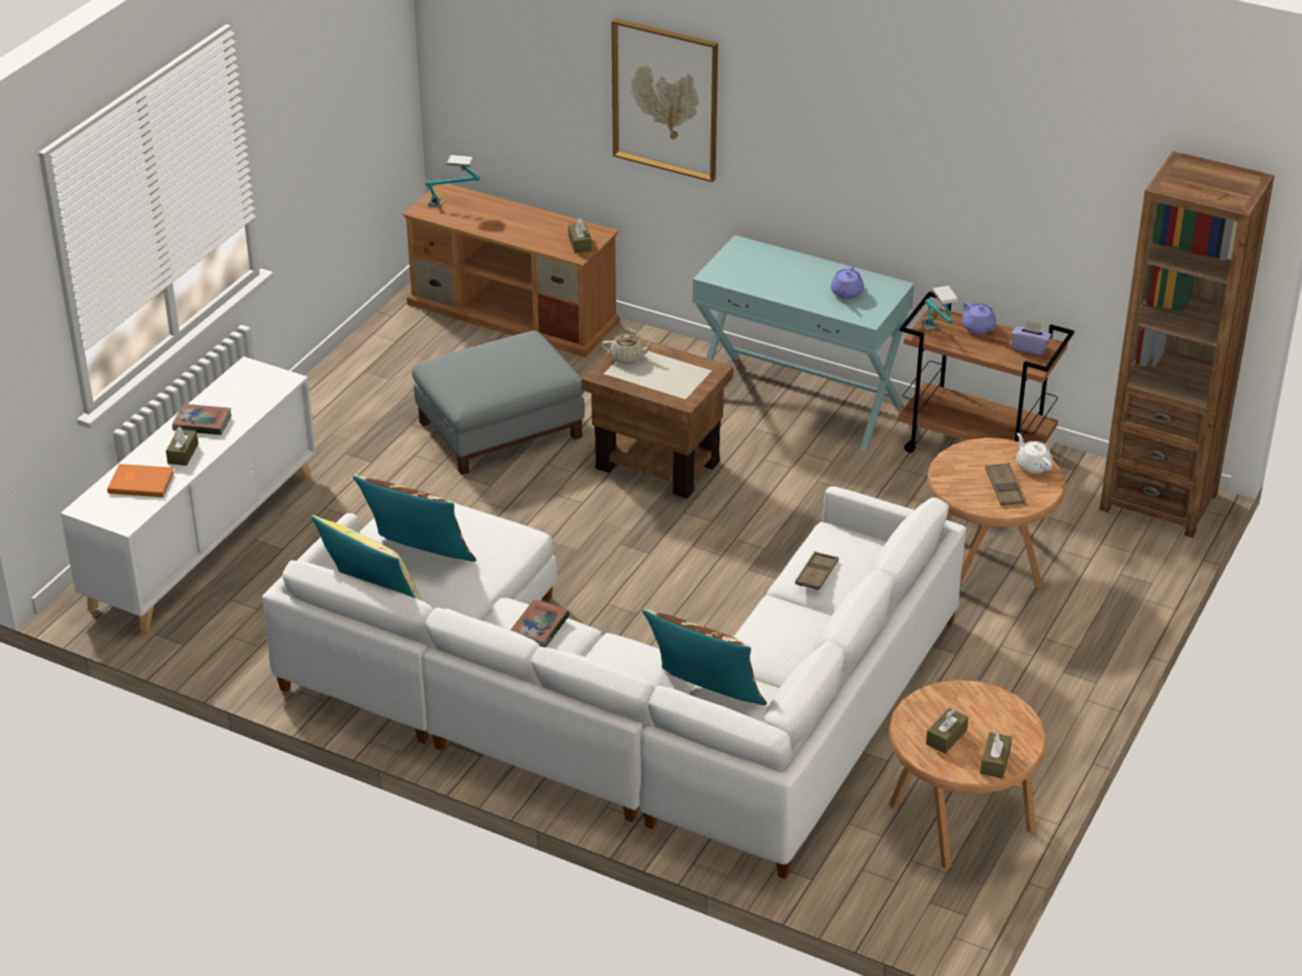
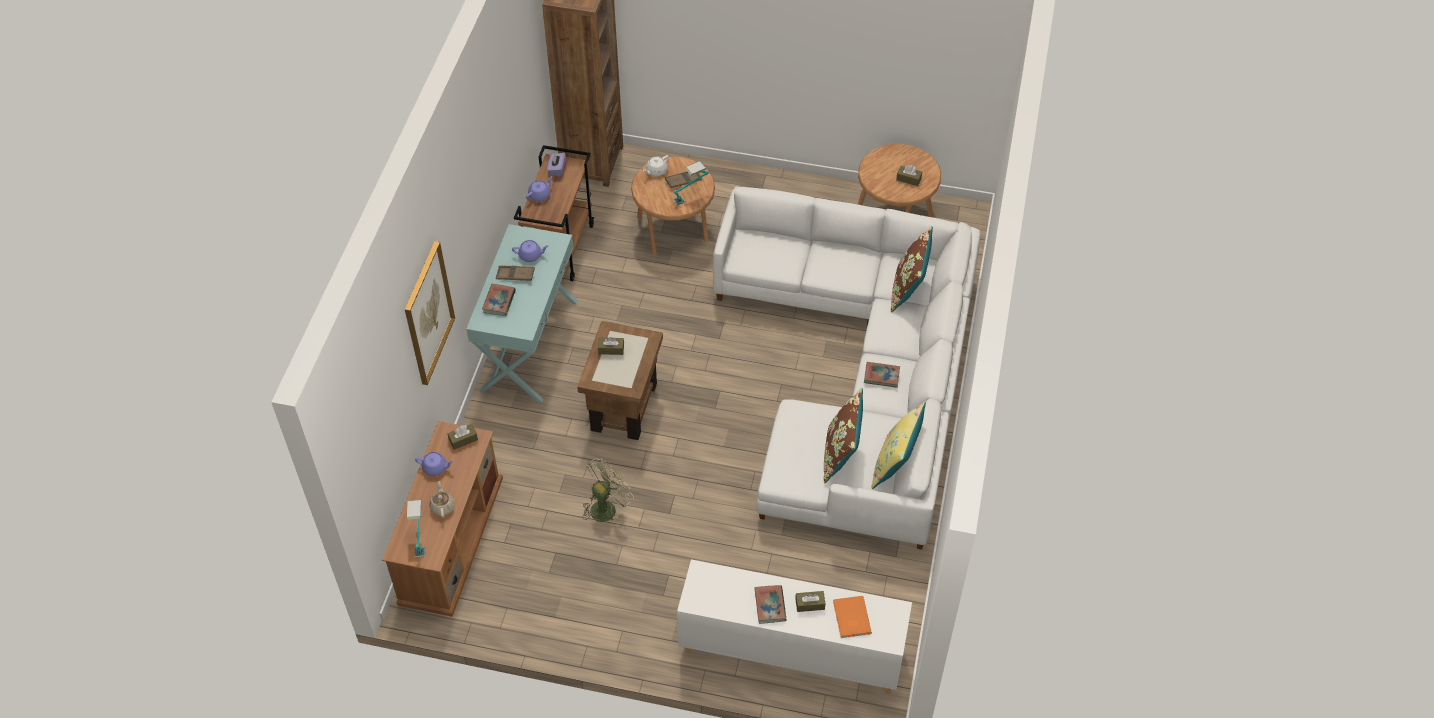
camera: 105 degrees left, 15 degrees up
grey ottoman [412,330,585,475] -> green fan [583,458,634,522]
beige teapot [602,334,655,364] -> beige teapot moved to [429,481,455,518]
brown tray [795,551,839,590] -> brown tray moved to [496,265,535,281]
table lamp [921,285,958,330] -> table lamp moved to [673,161,709,205]
brown tissue box [980,732,1012,779] -> brown tissue box moved to [598,337,624,355]
none -> purple teapot [415,452,454,476]
none -> book [482,284,516,316]

